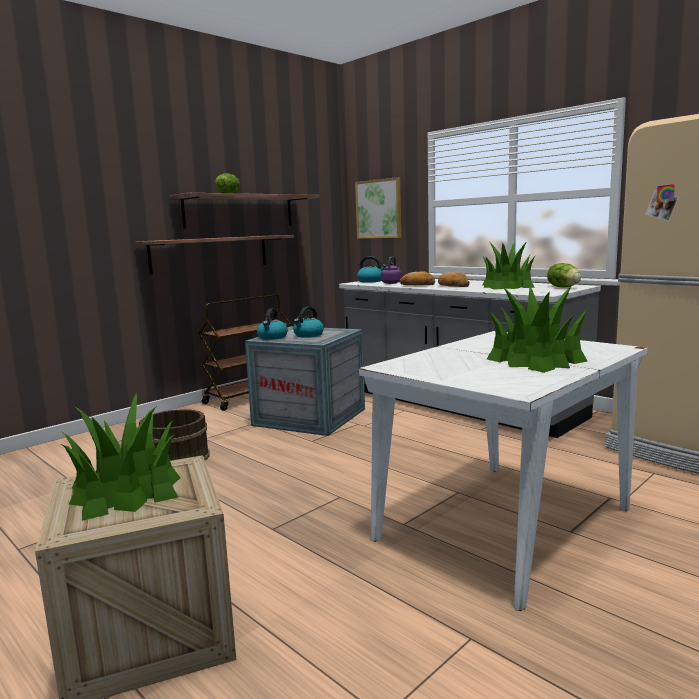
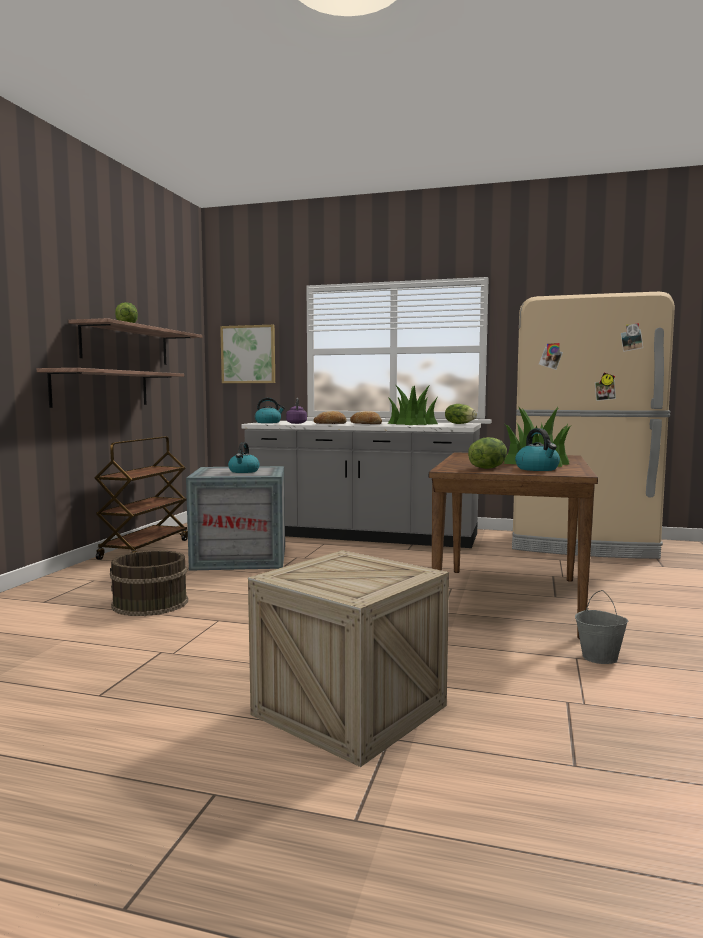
camera: 30 degrees left, 5 degrees down
potted plant [61,392,181,521] -> none
kettle [257,308,288,340] -> kettle moved to [515,428,560,471]
white dining table [358,331,648,611] -> brown dining table [429,452,598,639]
none -> lettuce [468,437,507,469]
none -> grey bucket [575,590,628,664]

